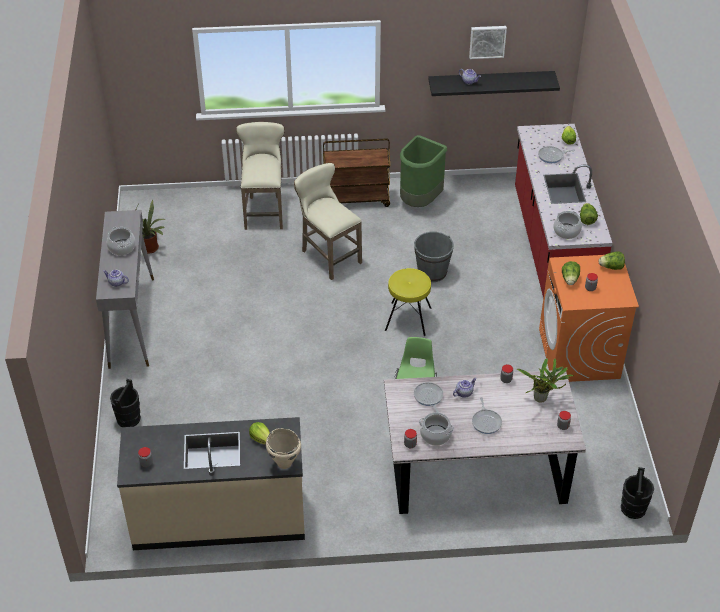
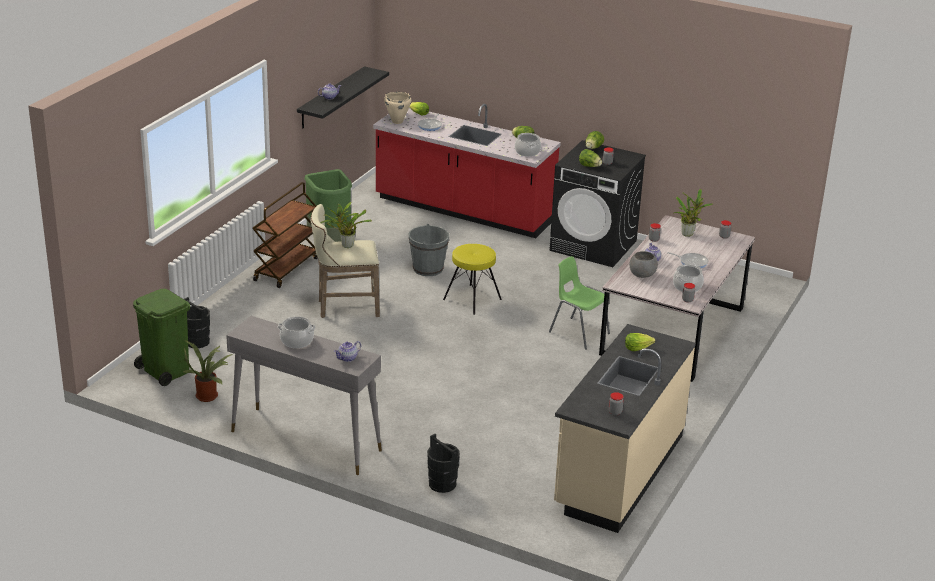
camera: 60 degrees left, 15 degrees down
beige stool [236,122,285,230] -> none
beige cooking pot [266,428,301,469] -> beige cooking pot moved to [384,92,411,124]
frying pan [414,382,443,413] -> grey bowl [629,251,658,278]
picture [469,26,507,59] -> none
orange washing machine [539,255,639,382] -> black washing machine [549,140,646,267]
black bucket [621,467,654,519] -> black bucket moved to [184,297,210,348]
none -> green trash can [133,289,190,386]
none -> potted plant [320,202,372,248]

